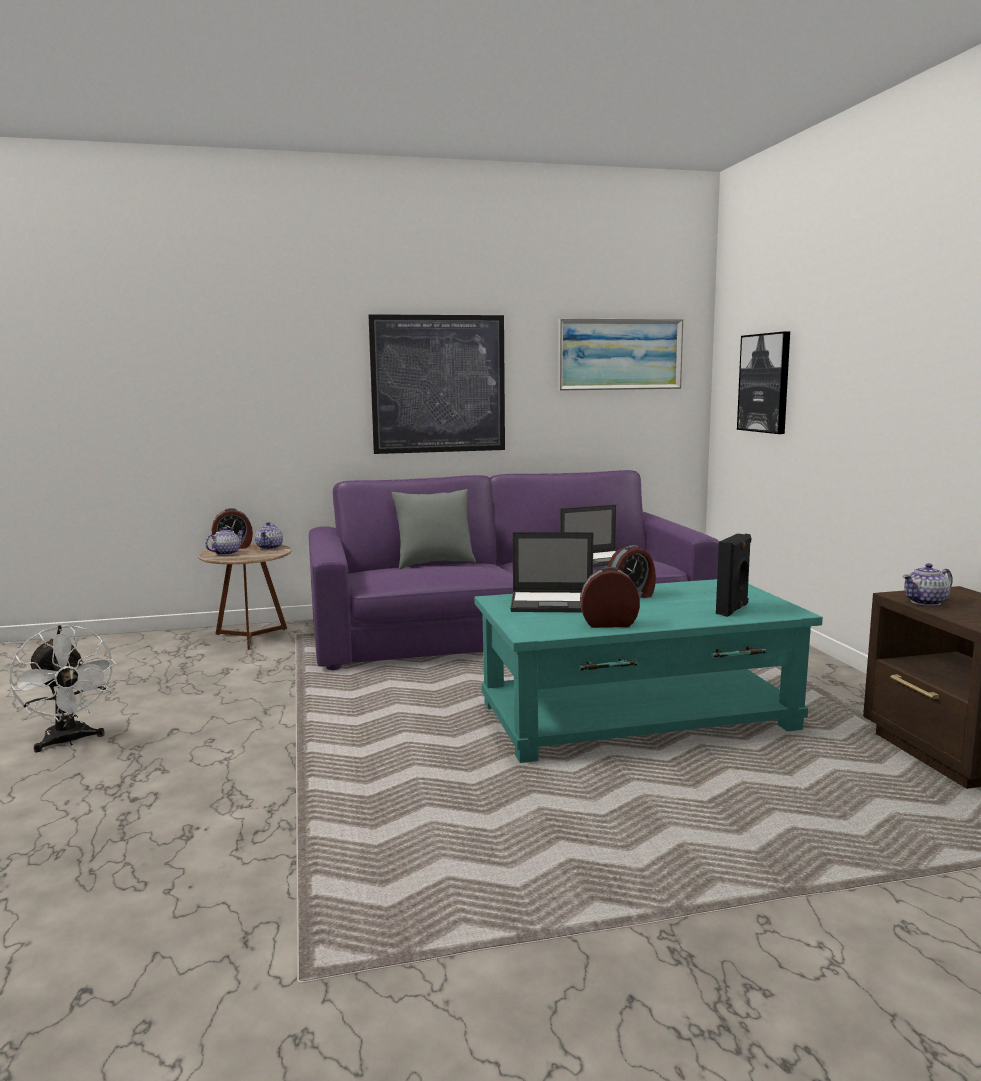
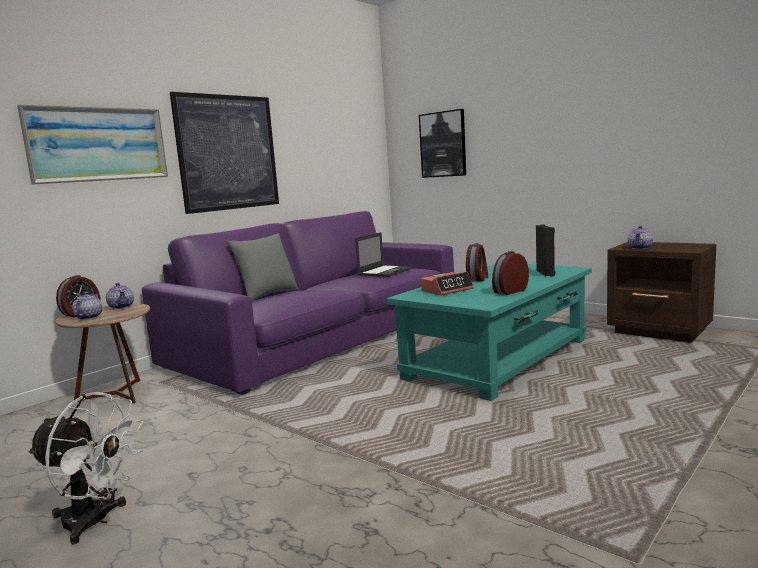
camera: 35 degrees left, 0 degrees up
laptop [510,532,593,613] -> alarm clock [421,272,474,295]
picture [558,319,683,391] -> picture moved to [17,105,168,185]

